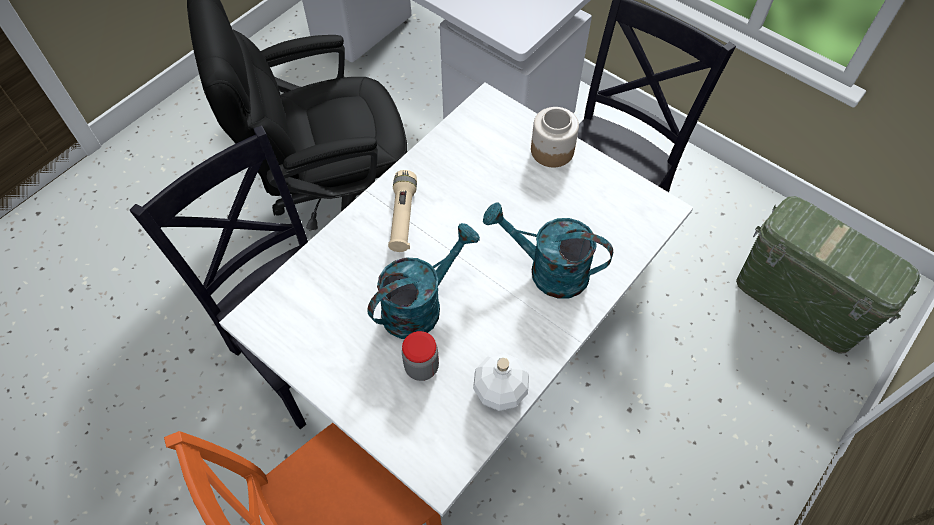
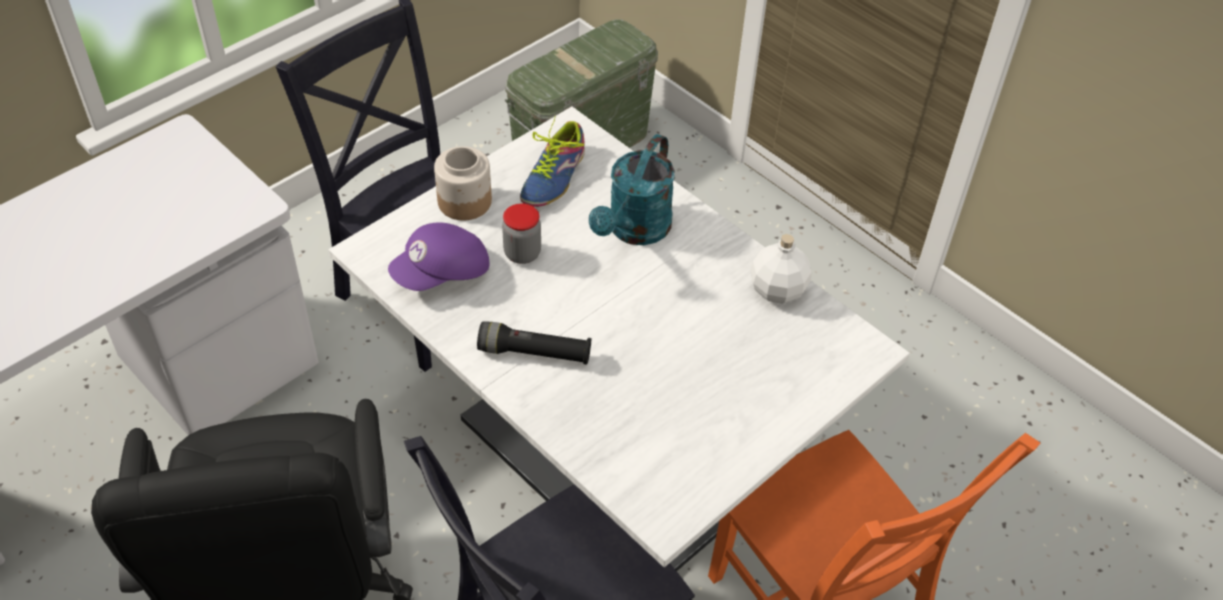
camera: 85 degrees left, 10 degrees down
turquoise watering can [367,223,480,339] -> none
beige flashlight [388,170,417,252] -> black flashlight [477,321,591,365]
jar [402,331,439,381] -> jar moved to [502,204,541,264]
none -> purple cap [388,222,490,291]
none -> shoe [520,116,585,207]

